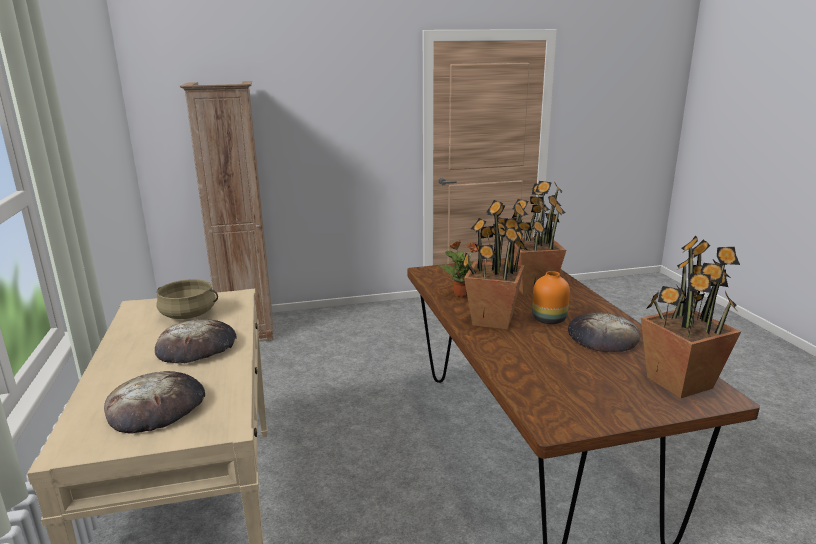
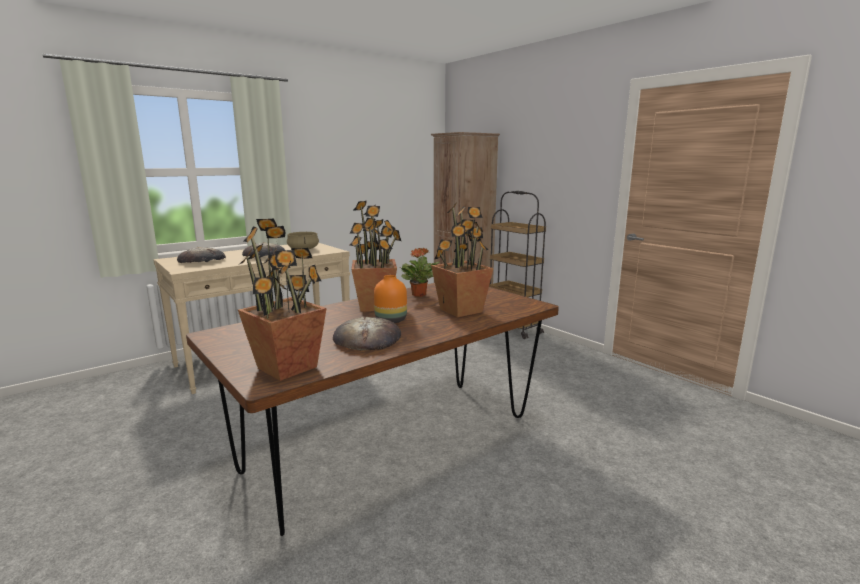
camera: 65 degrees right, 5 degrees down
none -> brown cart [489,191,546,339]

